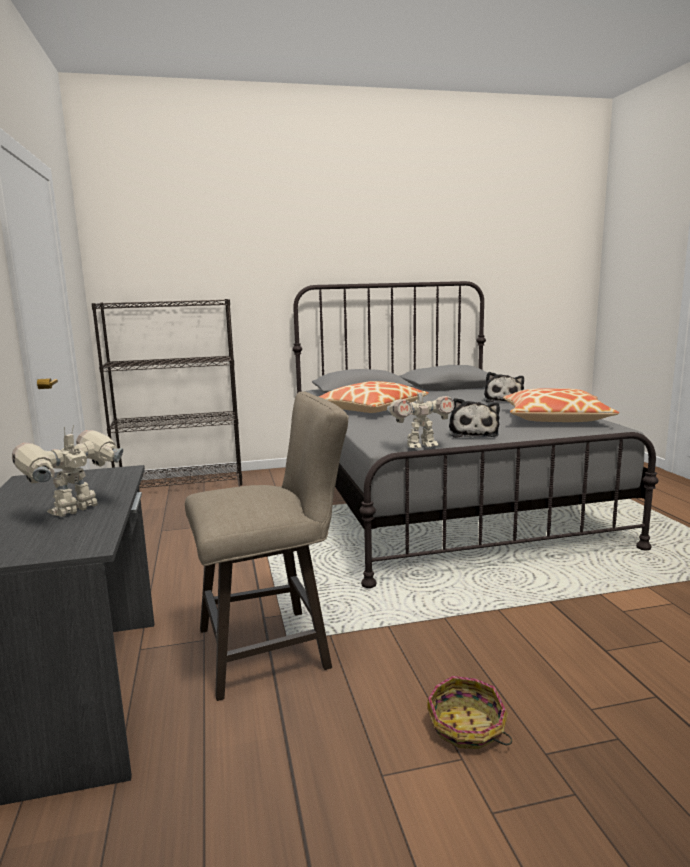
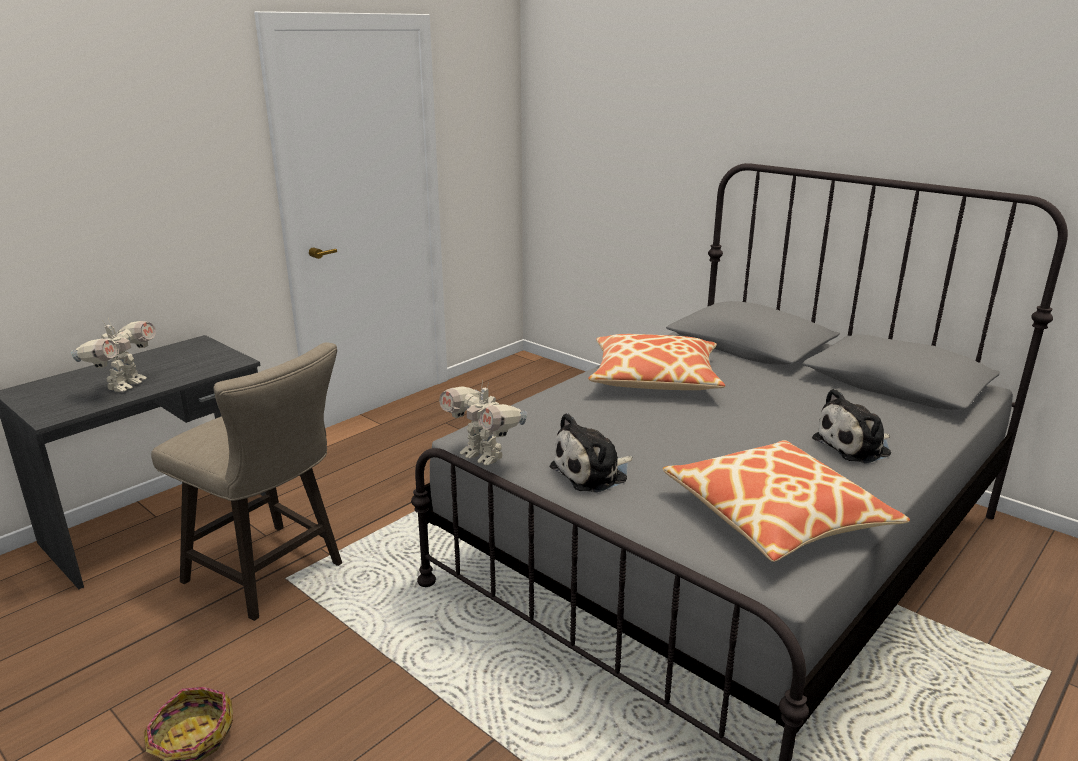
camera: 55 degrees right, 10 degrees up
toy robot [12,425,123,517] -> toy robot turned 105 degrees clockwise [71,318,156,392]
black bookcase [92,299,242,488] -> none

